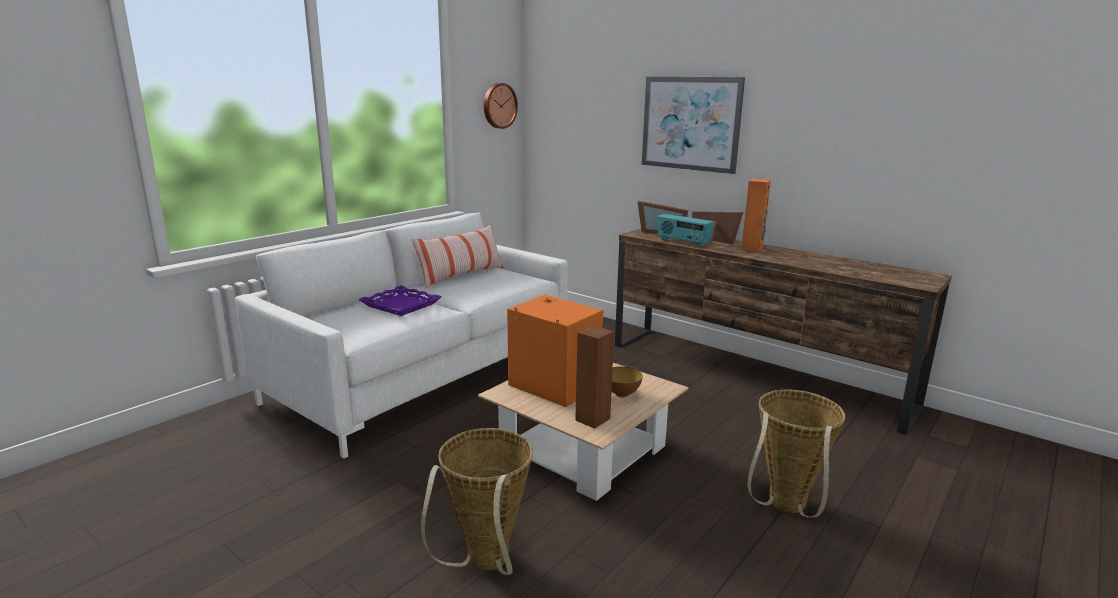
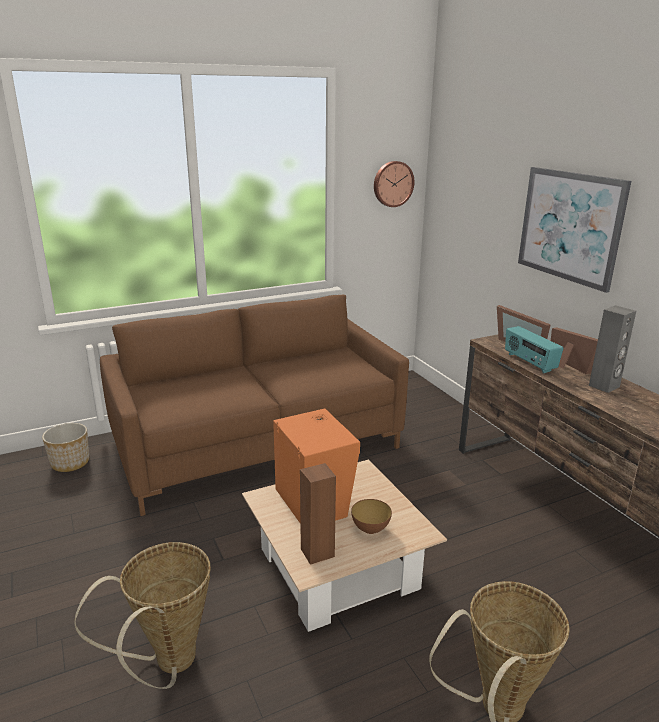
camera: 25 degrees right, 5 degrees up
white sofa [235,213,568,459] -> brown sofa [100,295,409,516]
purple tray [358,285,442,316] -> none
pillow [412,224,503,288] -> none
orange speaker [742,179,771,252] -> grey speaker [589,305,636,393]
none -> planter [42,423,89,472]

